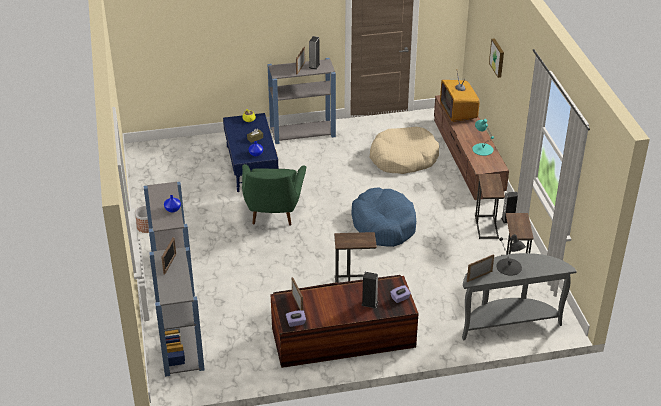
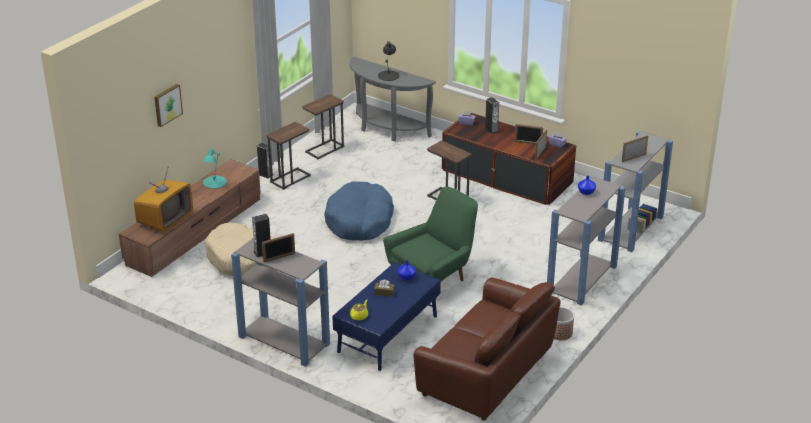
camera: 135 degrees left, 5 degrees down
picture frame [467,254,494,282] -> picture frame moved to [515,124,543,144]
none -> brown sofa [413,277,560,421]

